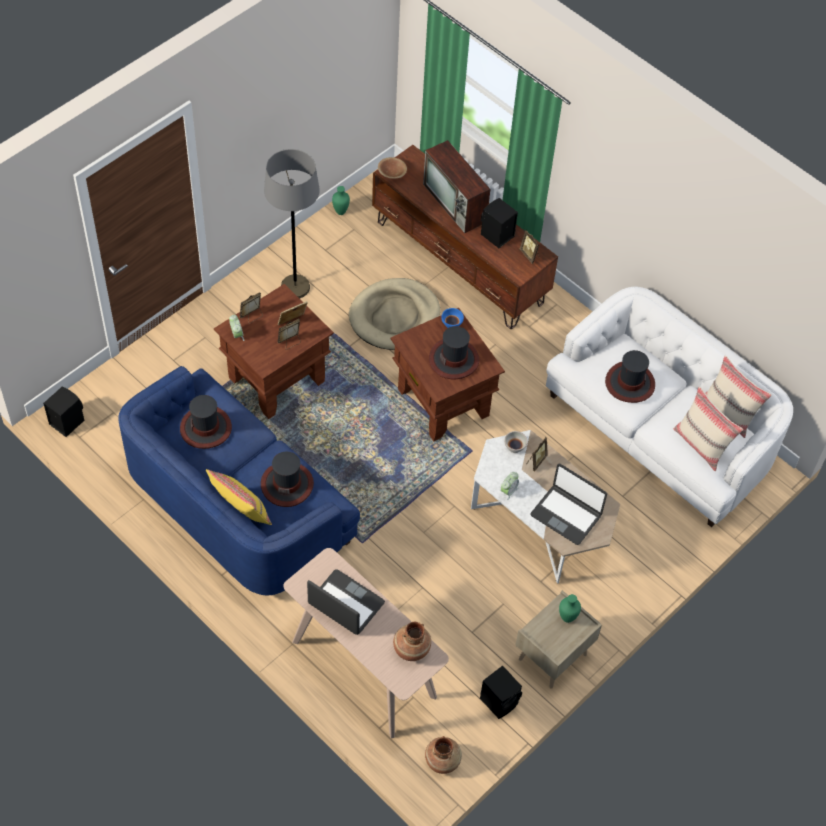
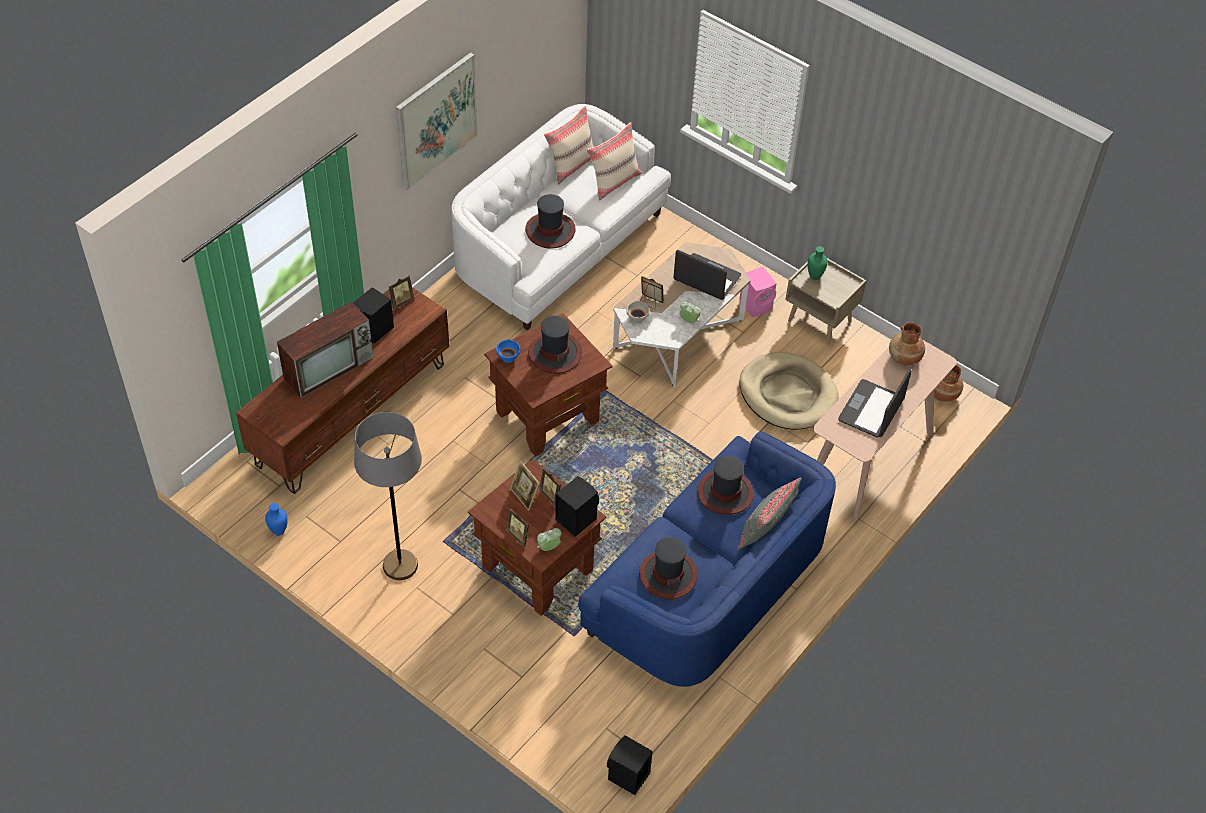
camera: 95 degrees left, 5 degrees down
yellow pillow [206,469,272,525] -> grey pillow [737,477,802,550]
green vase [332,186,350,215] -> blue vase [265,503,288,536]
beige dog bed [349,278,440,350] -> beige dog bed moved to [739,352,839,430]
brown bowl [378,157,407,179] -> none
black speaker [480,665,522,719] -> black speaker moved to [555,476,599,537]
laptop [530,464,607,545] -> laptop turned 90 degrees counterclockwise [673,250,741,300]
none -> picture [396,52,478,190]
none -> pink speaker [739,267,777,317]

